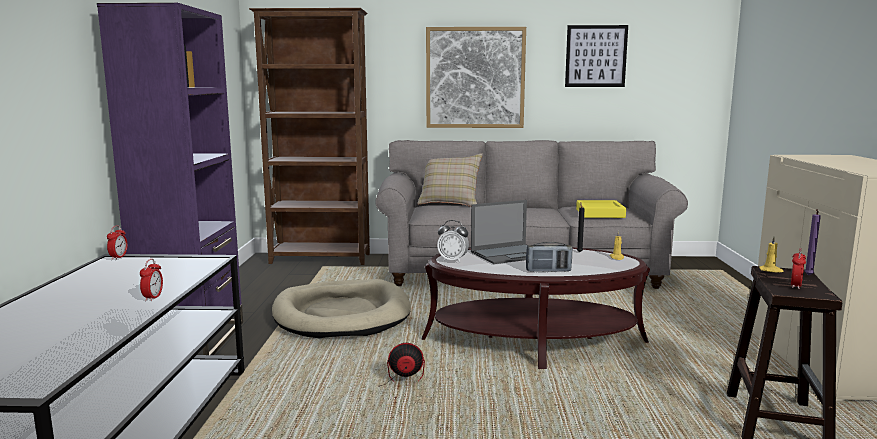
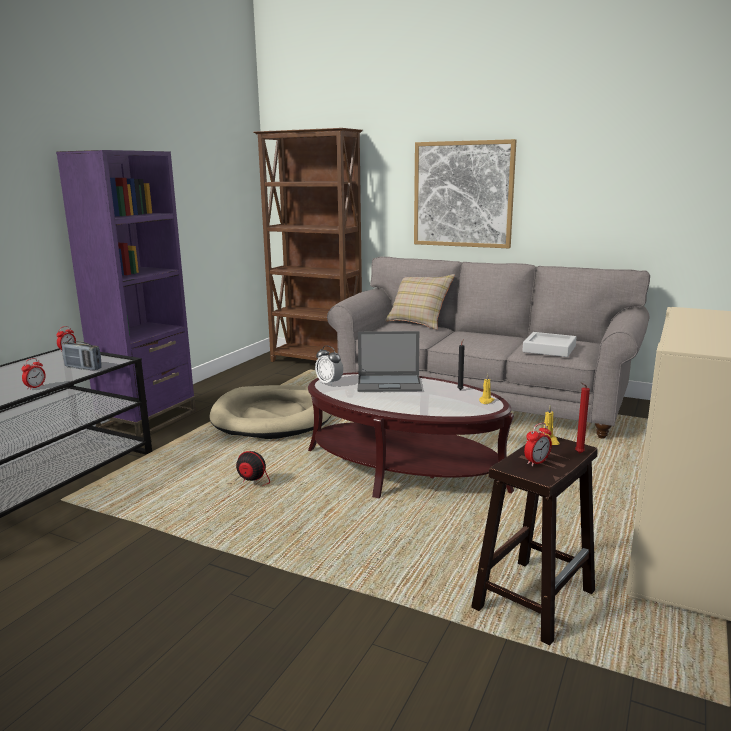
camera: 25 degrees right, 5 degrees up
radio [526,242,572,272] -> radio moved to [62,341,102,370]
picture [565,25,628,87] -> none
yellow tray [576,200,626,218] -> grey tray [522,332,576,357]
purple candle [805,209,821,275] -> red candle [575,383,590,453]

